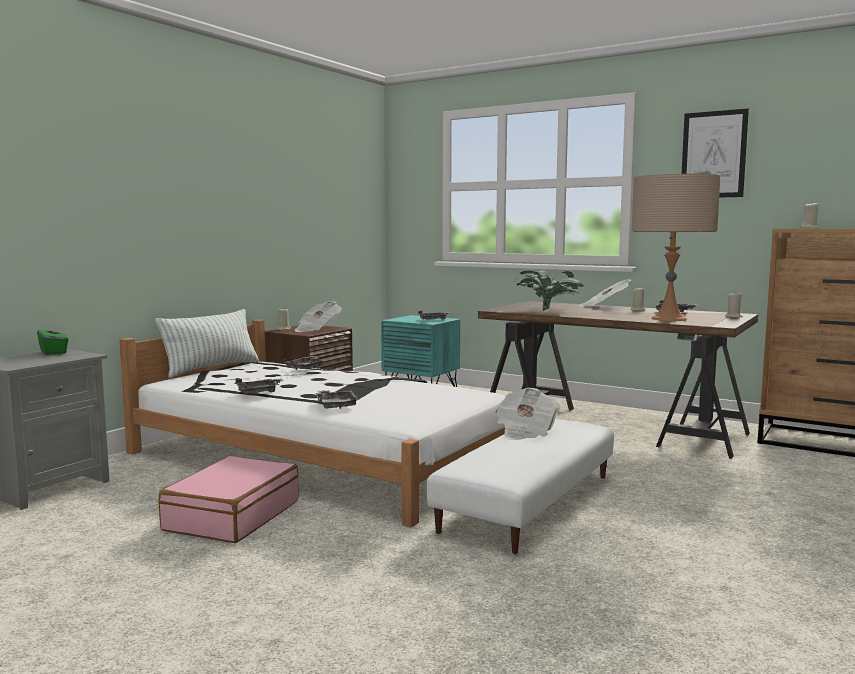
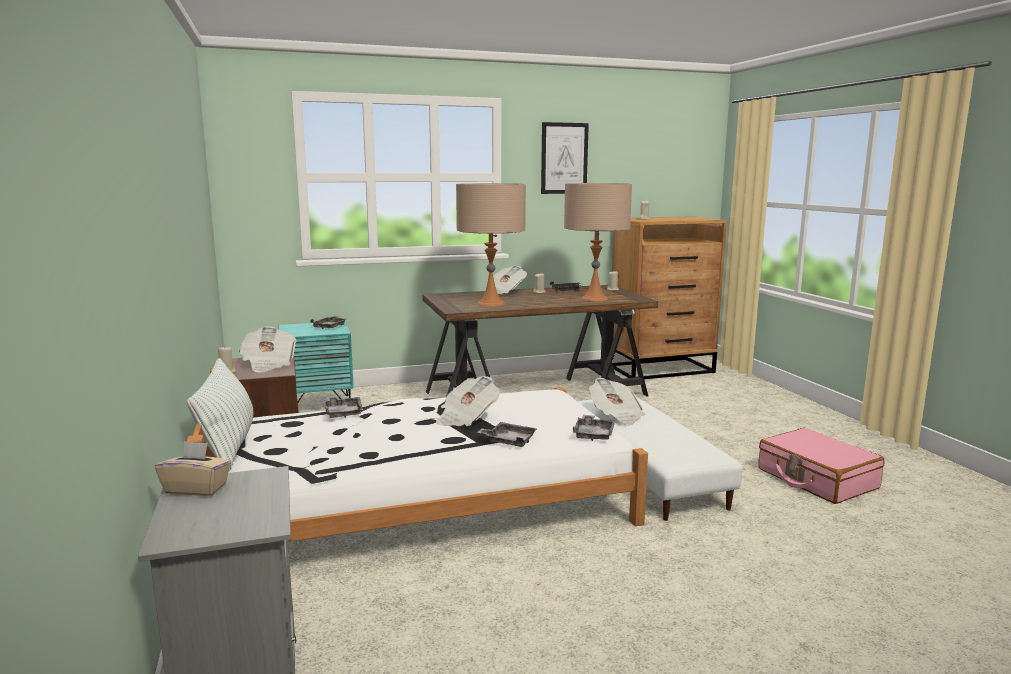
camera: 50 degrees left, 5 degrees up
green tissue box [37,323,69,355] -> beige tissue box [155,441,231,496]
pink suitcase [159,456,299,543] -> pink suitcase moved to [758,428,885,504]
grey tray [236,379,284,394] -> grey tray moved to [573,415,615,441]
potted plant [514,270,584,311] -> beige table lamp [456,183,526,307]
none -> newspaper [436,376,500,426]

